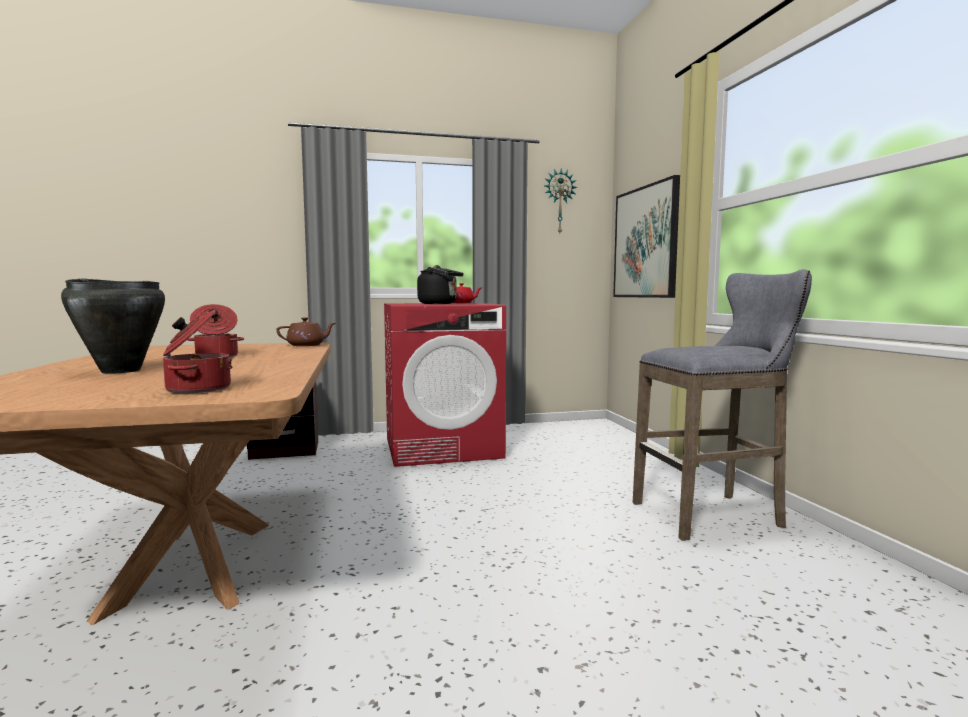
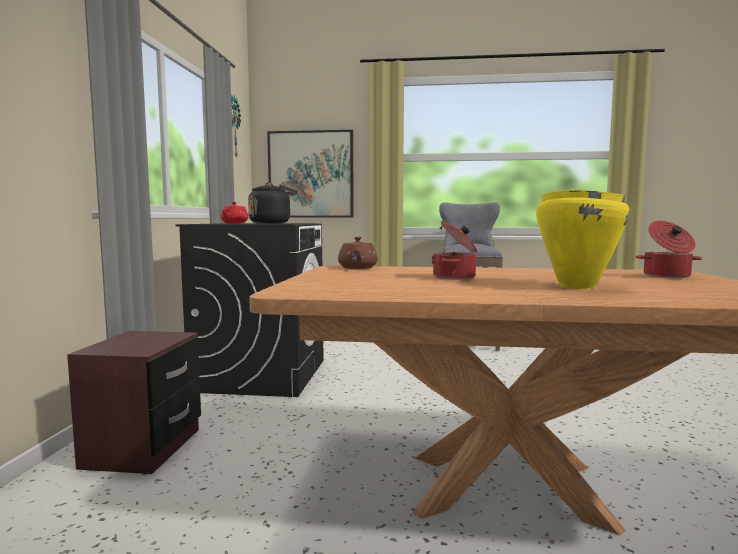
camera: 70 degrees left, 0 degrees up
black cooking pot [61,278,165,374] -> yellow cooking pot [536,189,630,289]
red washing machine [384,303,506,467] -> black washing machine [175,223,324,397]

